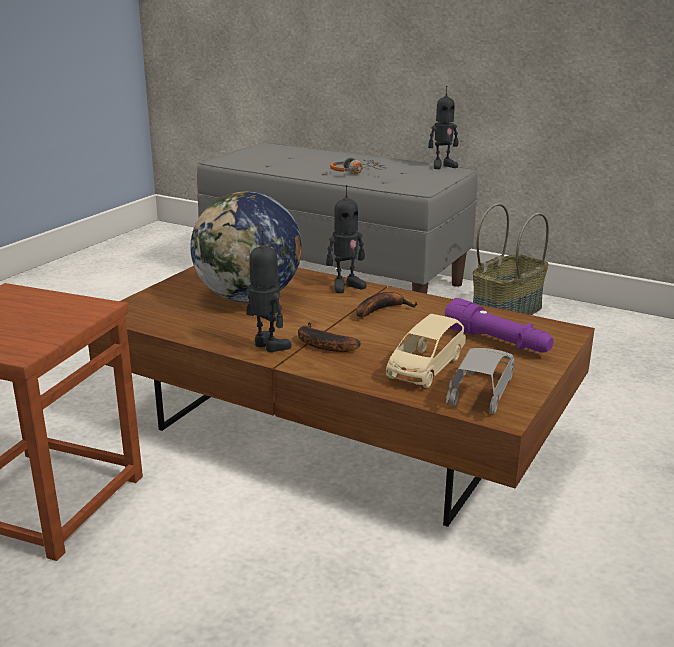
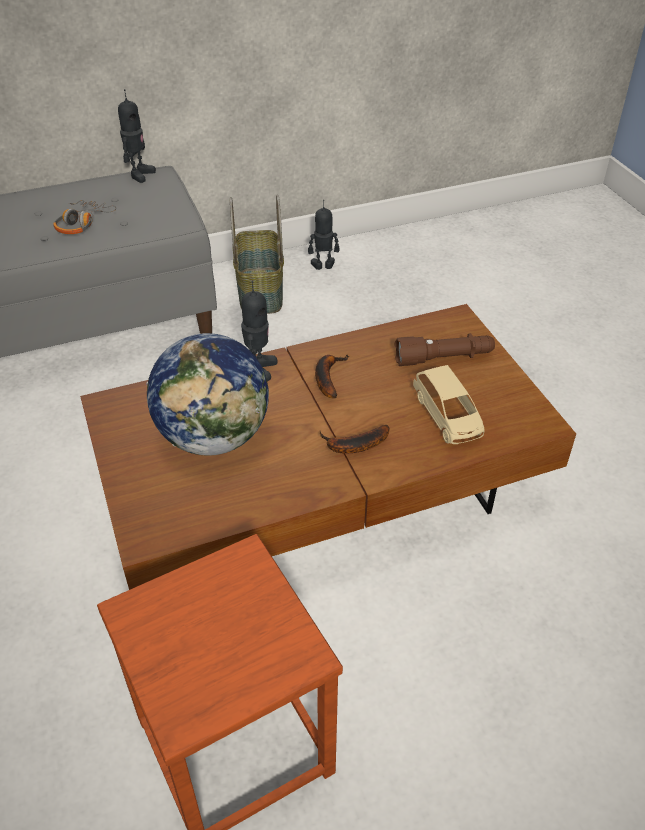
camera: 50 degrees left, 20 degrees up
toy robot [246,230,292,352] -> toy robot moved to [308,200,339,270]
purple flashlight [445,298,553,353] -> brown flashlight [395,333,495,366]
grey toy car [446,348,514,414] -> none

